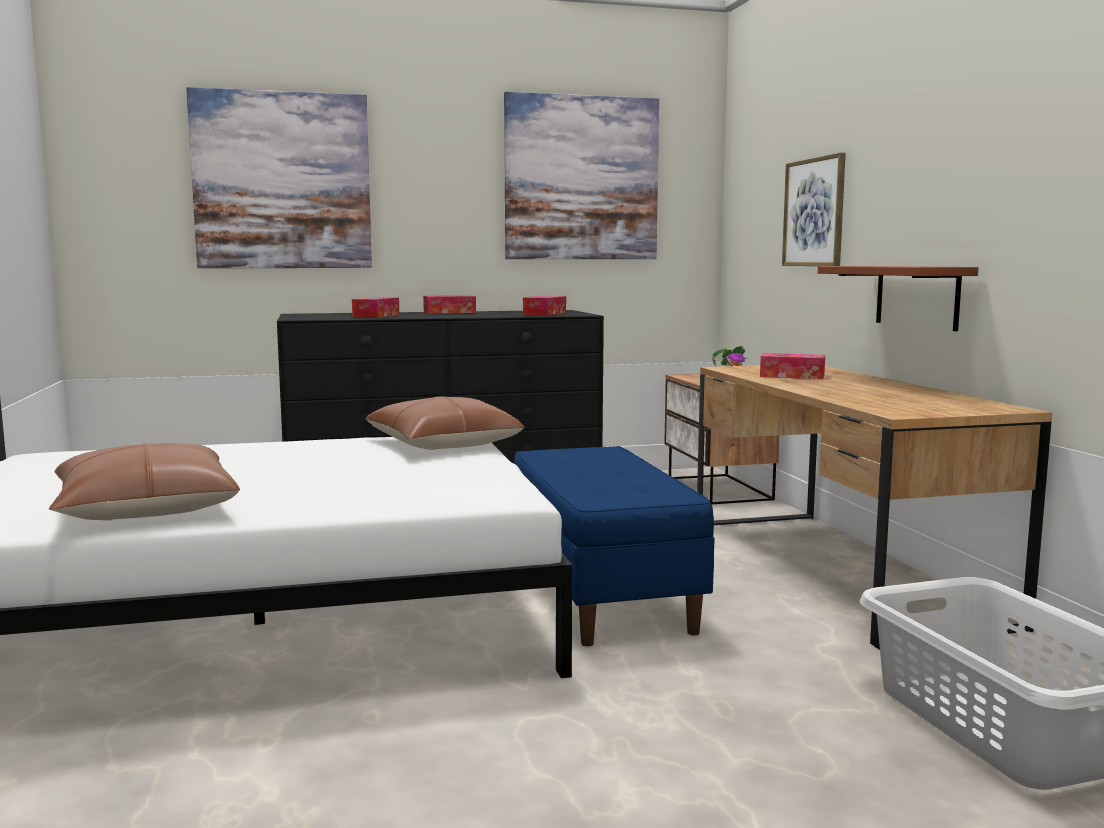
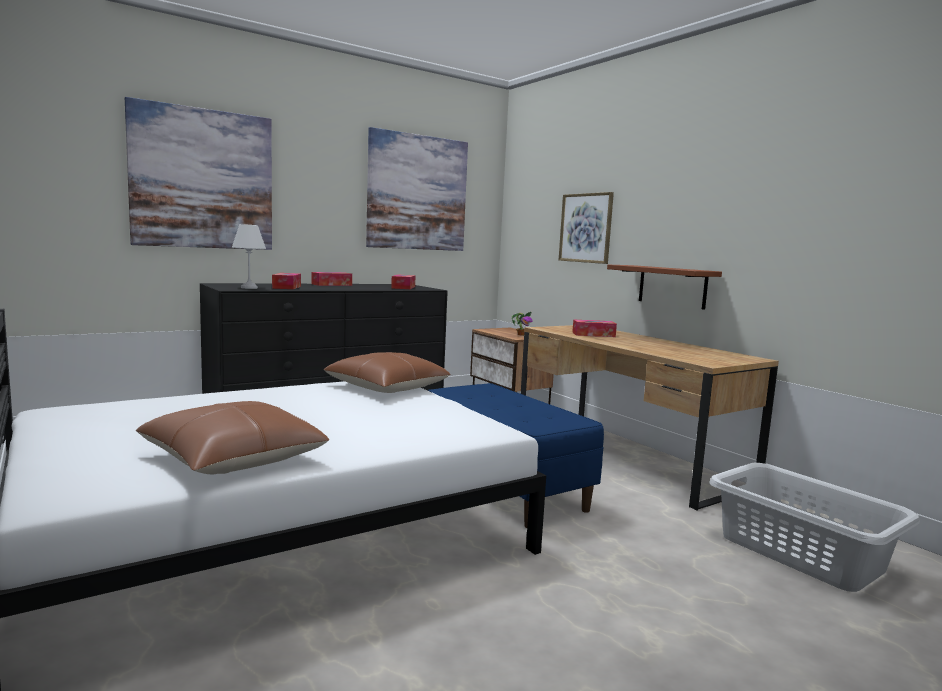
camera: 20 degrees left, 0 degrees up
none -> white table lamp [232,224,266,289]

